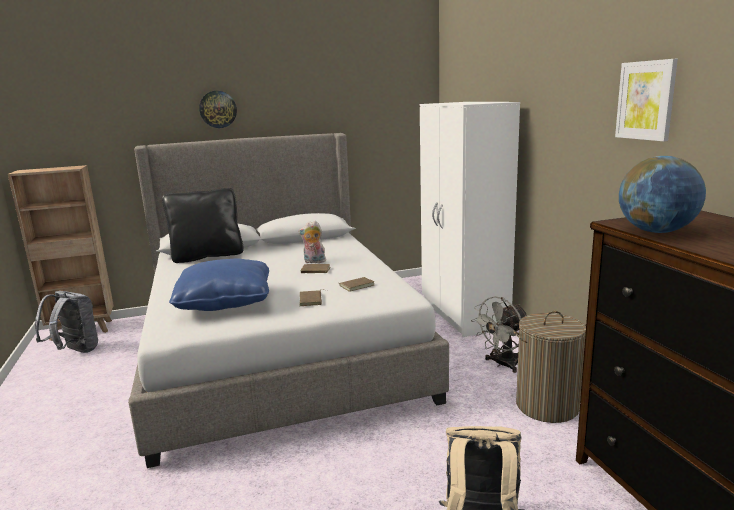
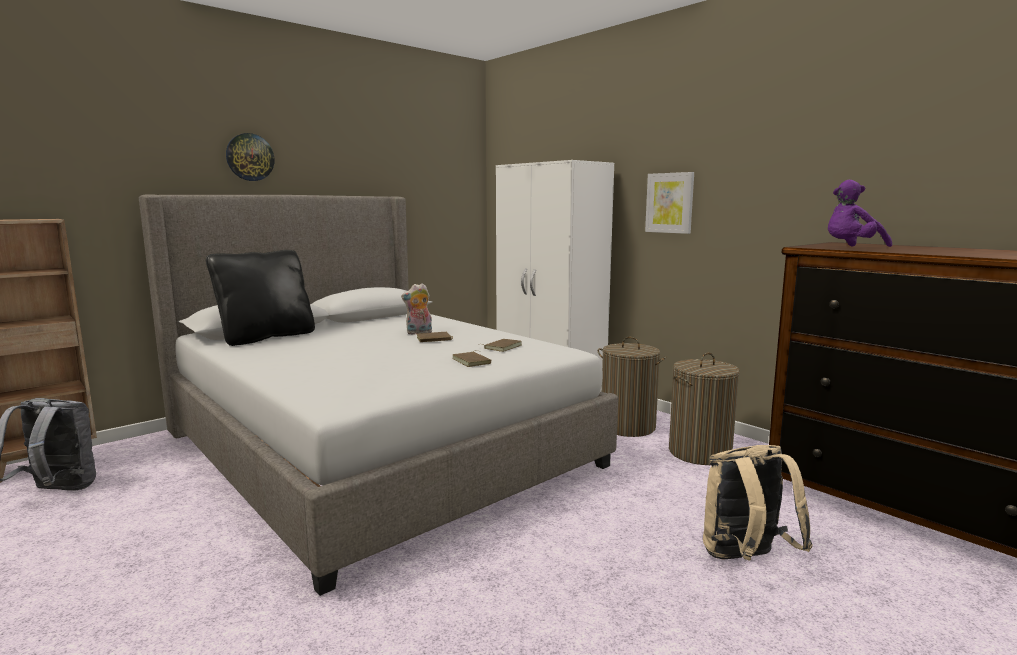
camera: 25 degrees left, 5 degrees down
blue pillow [169,259,269,311] -> none
grey fan [471,296,527,373] -> laundry basket [598,337,667,437]
picture [615,59,678,141] -> picture moved to [645,172,694,234]
globe [619,156,706,233] -> purple plush toy [828,180,892,247]

